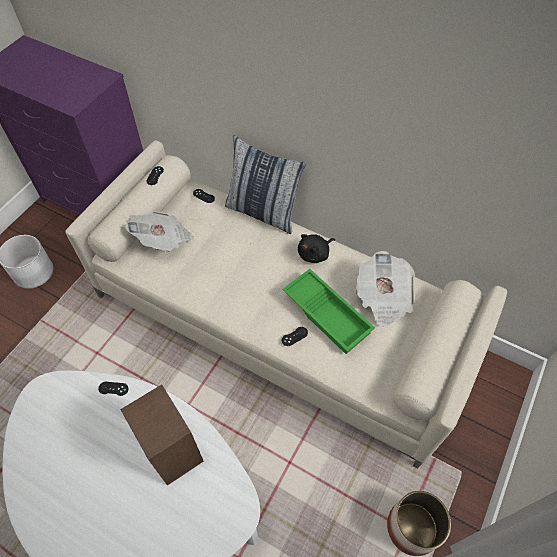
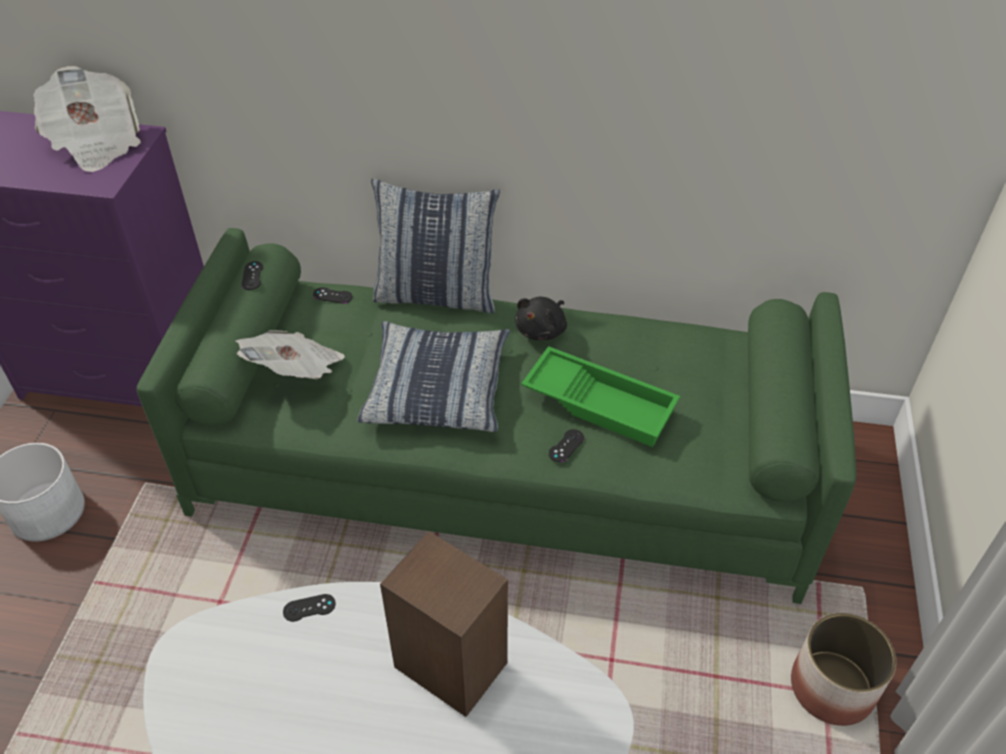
camera: 20 degrees left, 10 degrees down
beige sofa [65,140,507,469] -> green sofa [136,228,857,604]
newspaper [356,251,415,327] -> newspaper moved to [33,66,141,172]
none -> pillow [357,321,510,432]

